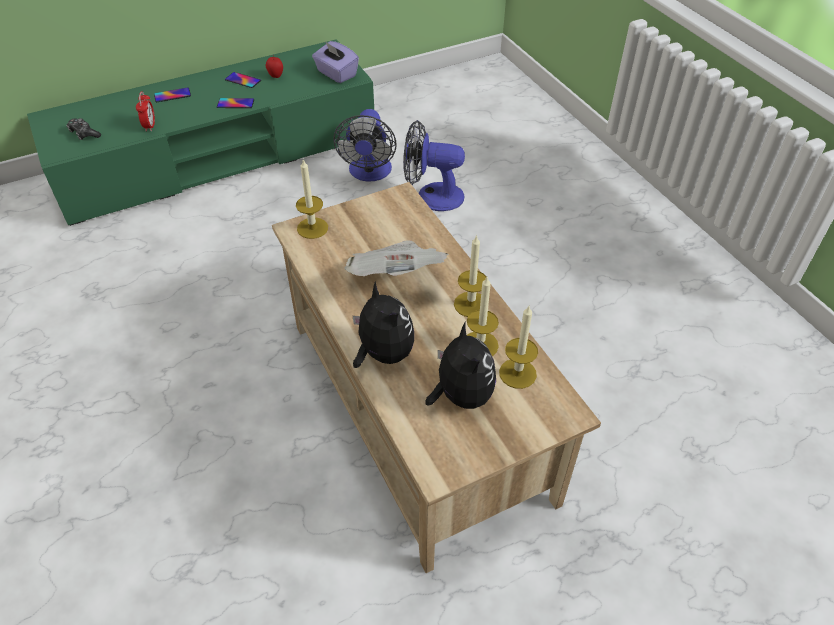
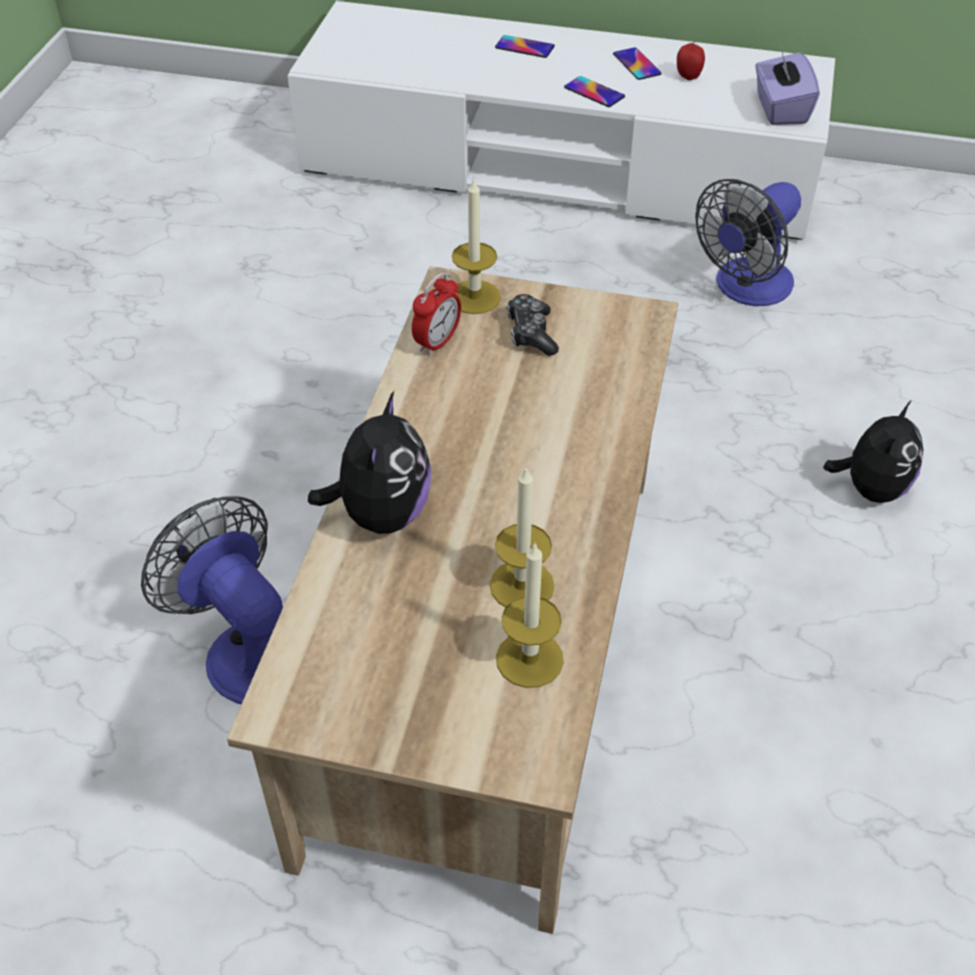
camera: 40 degrees right, 0 degrees up
green tv stand [27,39,374,226] -> white tv stand [288,1,835,240]
game controller [66,118,101,140] -> game controller moved to [506,294,559,356]
alarm clock [136,91,155,132] -> alarm clock moved to [412,273,461,356]
newspaper [344,240,448,276] -> none
fan [403,120,465,211] -> fan moved to [141,496,283,704]
plush toy [425,322,496,409] -> plush toy moved to [823,400,923,503]
candle [454,235,487,317] -> none

